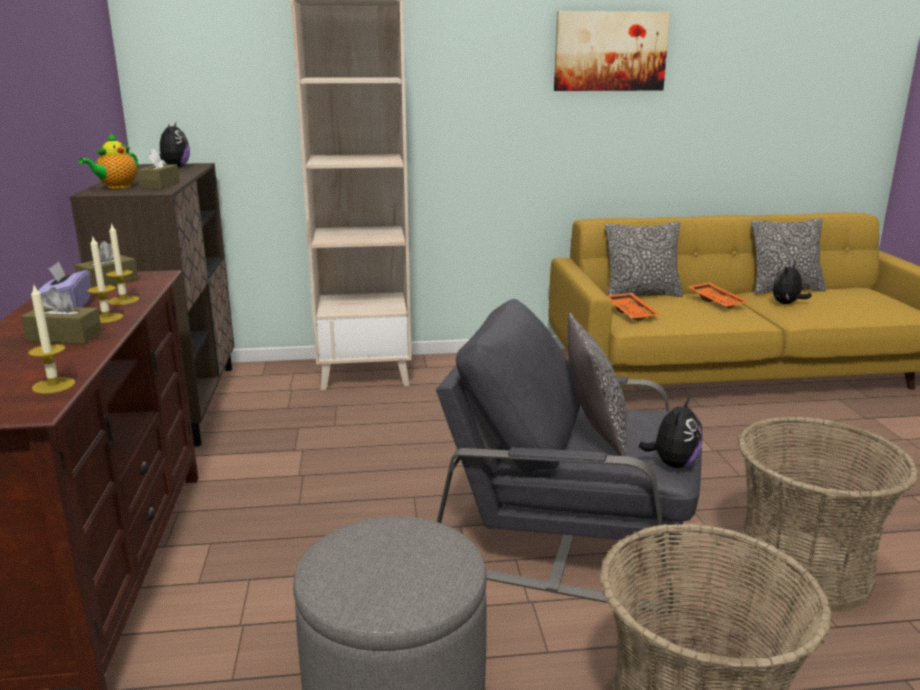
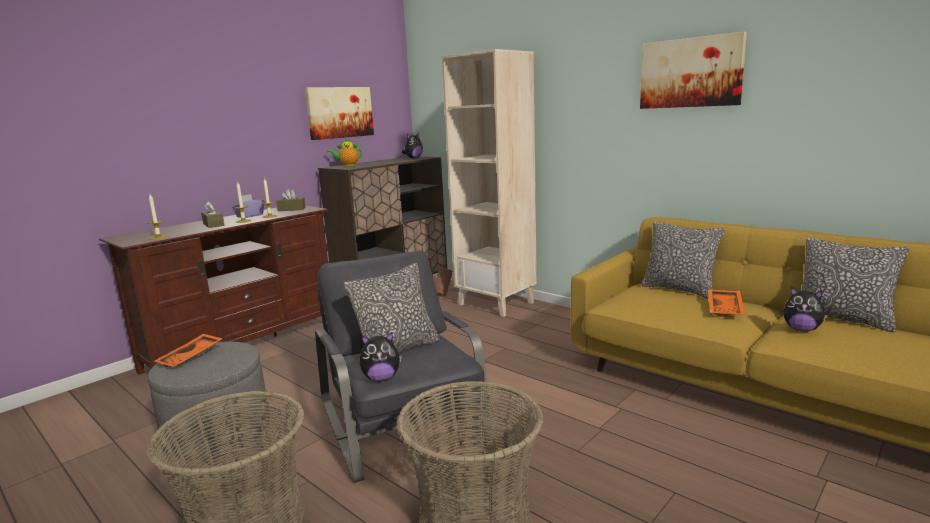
camera: 50 degrees right, 5 degrees down
brown tissue box [137,149,180,189] -> none
orange tray [607,293,660,321] -> orange tray moved to [154,334,223,367]
plush toy [773,262,812,304] -> plush toy turned 150 degrees counterclockwise [783,287,828,332]
none -> picture [305,87,374,140]
none -> brown vase [435,268,453,296]

